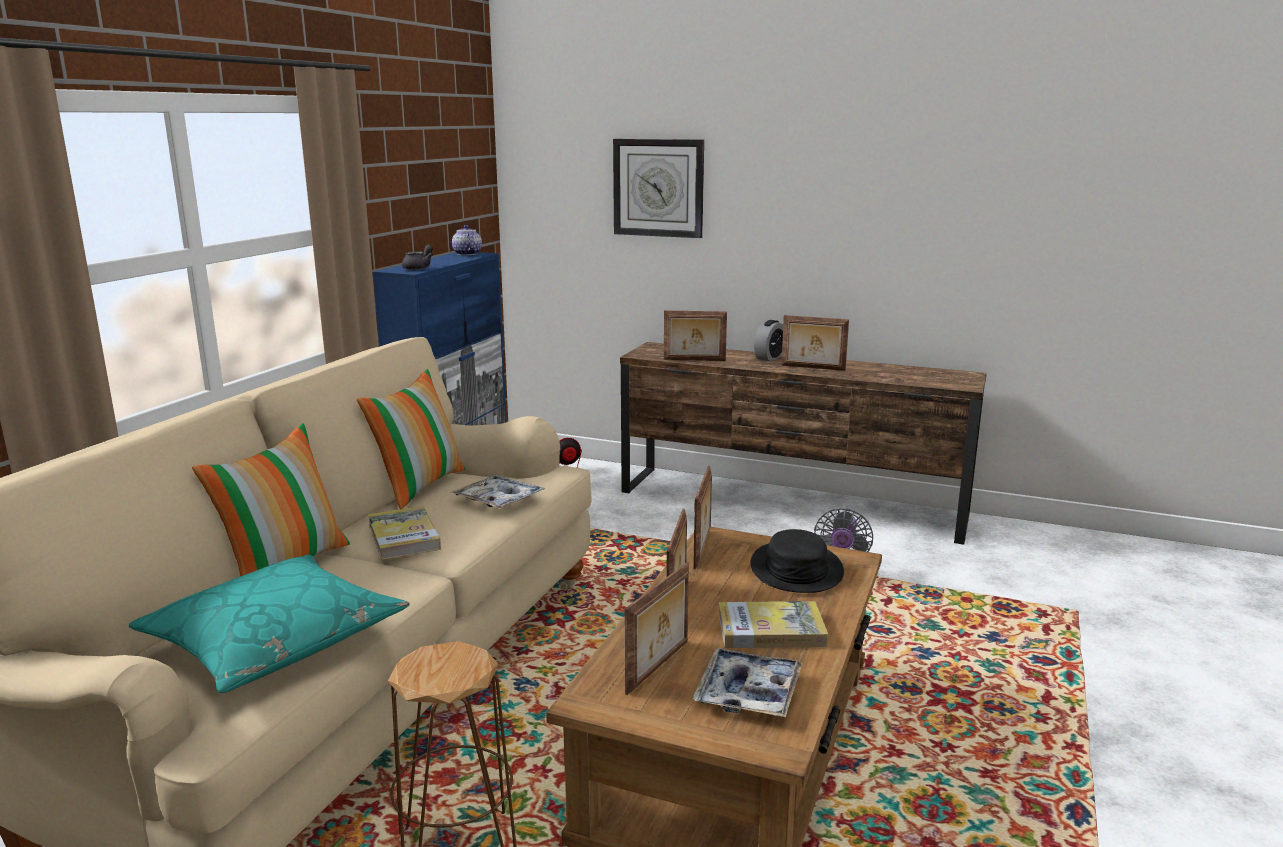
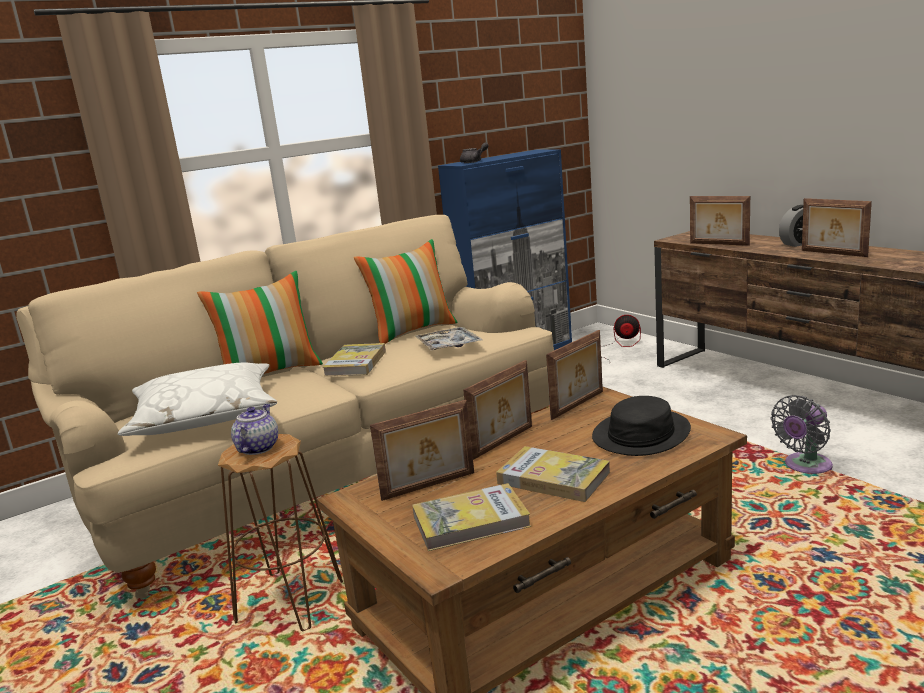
camera: 35 degrees right, 0 degrees up
turquoise pillow [129,555,410,693] -> white pillow [118,363,278,436]
teapot [452,225,482,255] -> teapot moved to [231,404,278,455]
wall clock [613,139,704,238] -> none
tray [693,648,803,717] -> book [412,483,531,551]

